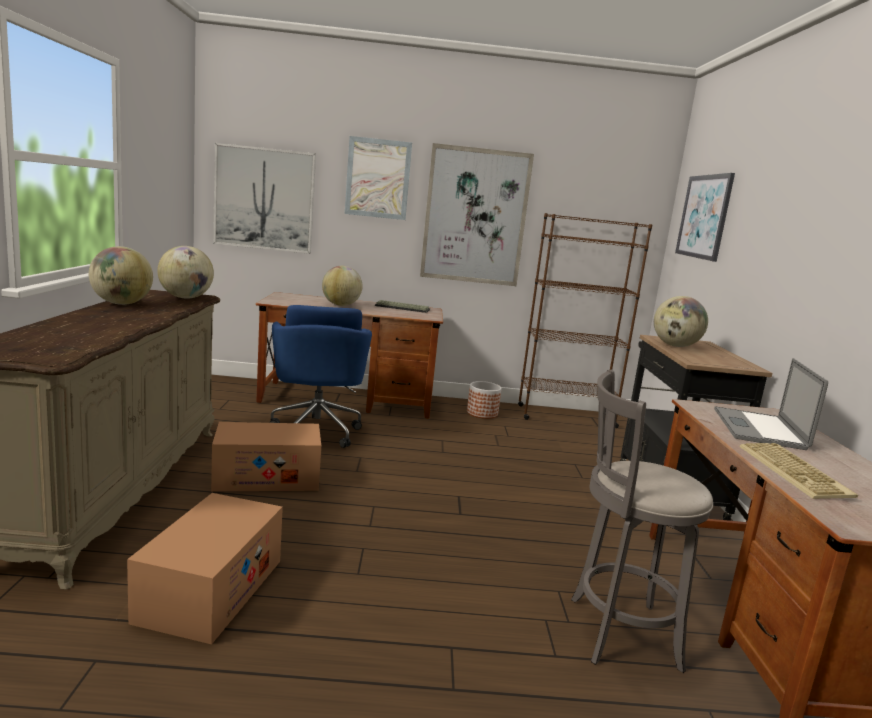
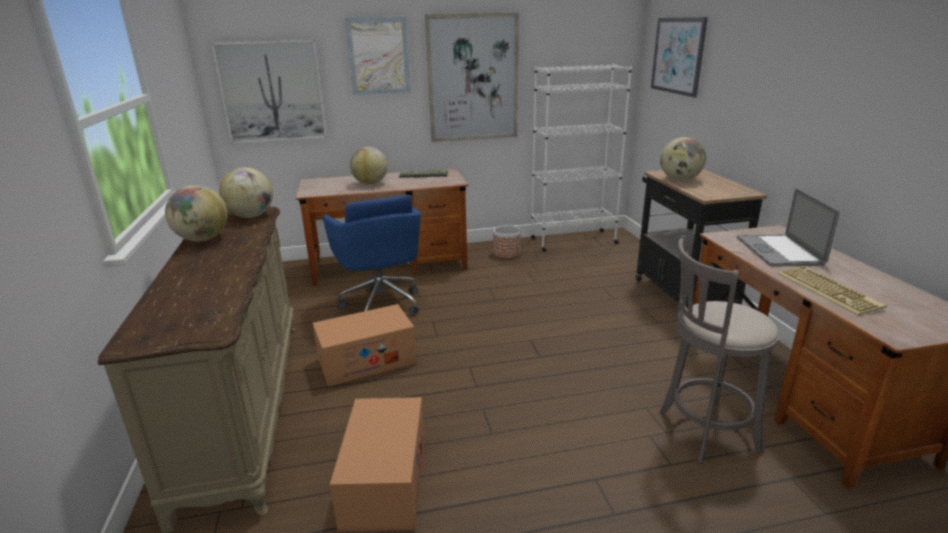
camera: 10 degrees left, 10 degrees up
brown bookcase [518,213,652,428] -> white bookcase [531,64,632,252]

